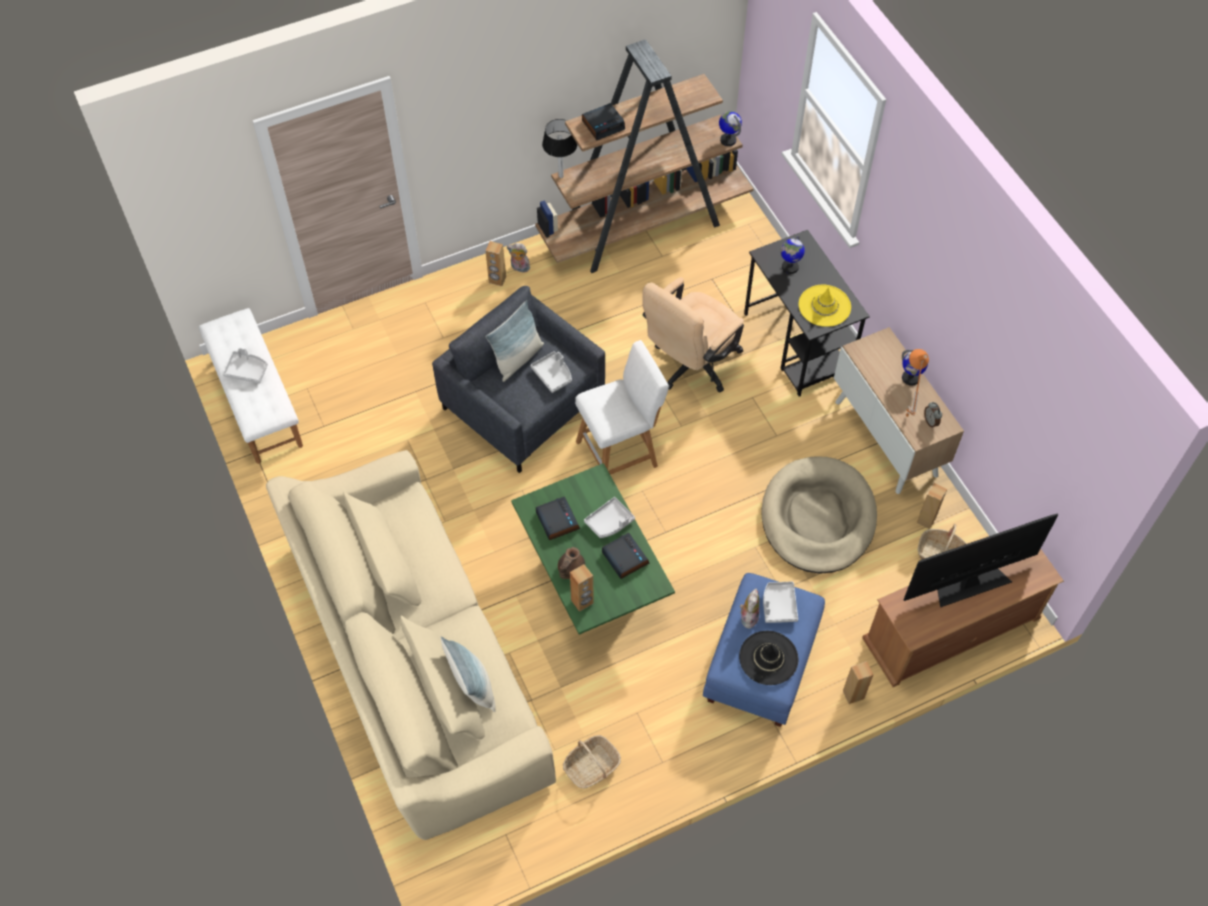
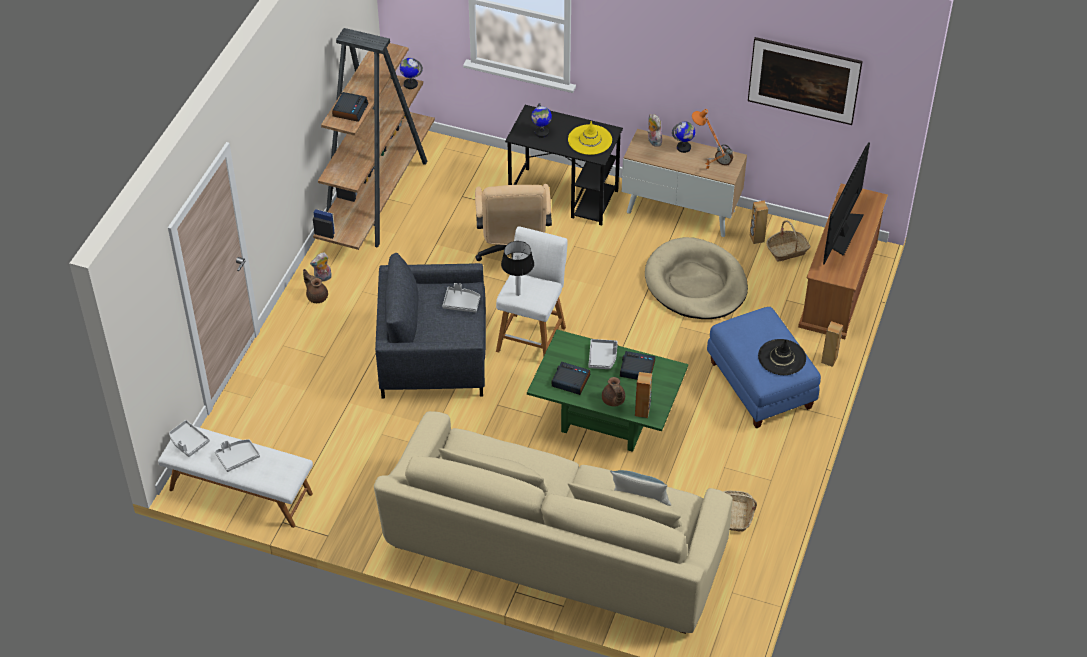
camera: 45 degrees left, 10 degrees down
brown speaker [485,241,506,286] -> brown teapot [303,269,328,303]
pillow [485,300,544,382] -> none
table lamp [542,119,577,178] -> table lamp moved to [501,241,534,296]
plush toy [740,589,759,629] -> plush toy moved to [647,114,662,147]
grey tray [763,581,798,623] -> grey tray moved to [169,420,210,457]
none -> picture [748,37,862,125]

